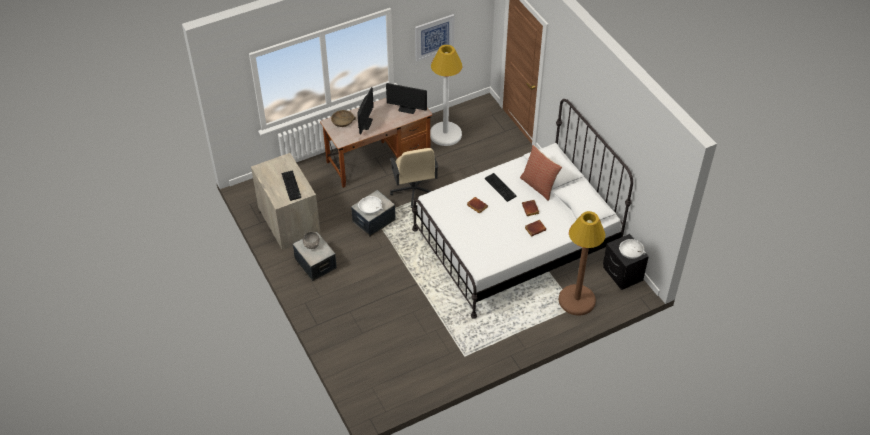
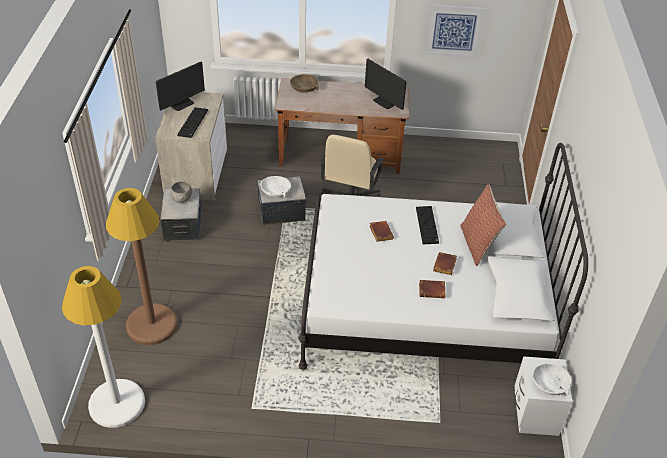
camera: 30 degrees right, 5 degrees down
monitor [358,87,374,134] -> monitor moved to [156,62,205,111]
white floor lamp [430,45,462,146] -> white floor lamp moved to [62,266,145,428]
brown floor lamp [559,211,605,316] -> brown floor lamp moved to [106,188,178,345]
black nightstand [603,234,649,290] -> white nightstand [515,356,573,436]

